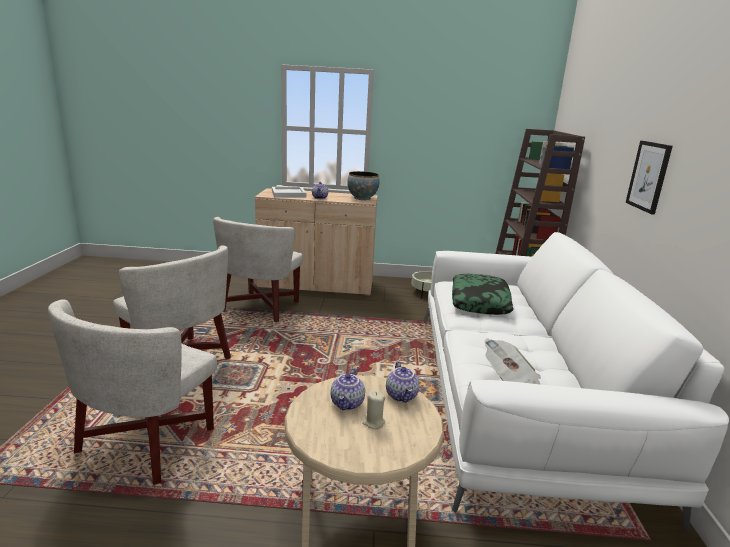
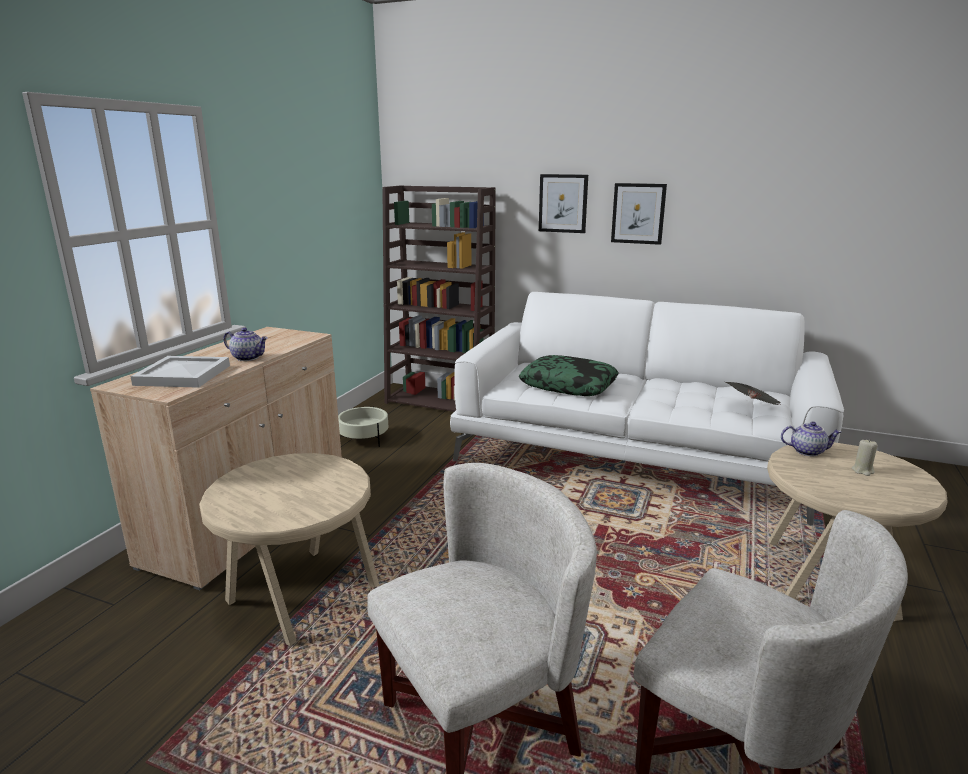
camera: 70 degrees left, 0 degrees up
white armchair [213,217,303,322] -> beige side table [199,453,379,646]
teapot [330,368,365,410] -> none
bowl [347,171,380,200] -> none
none -> picture [539,174,588,233]

